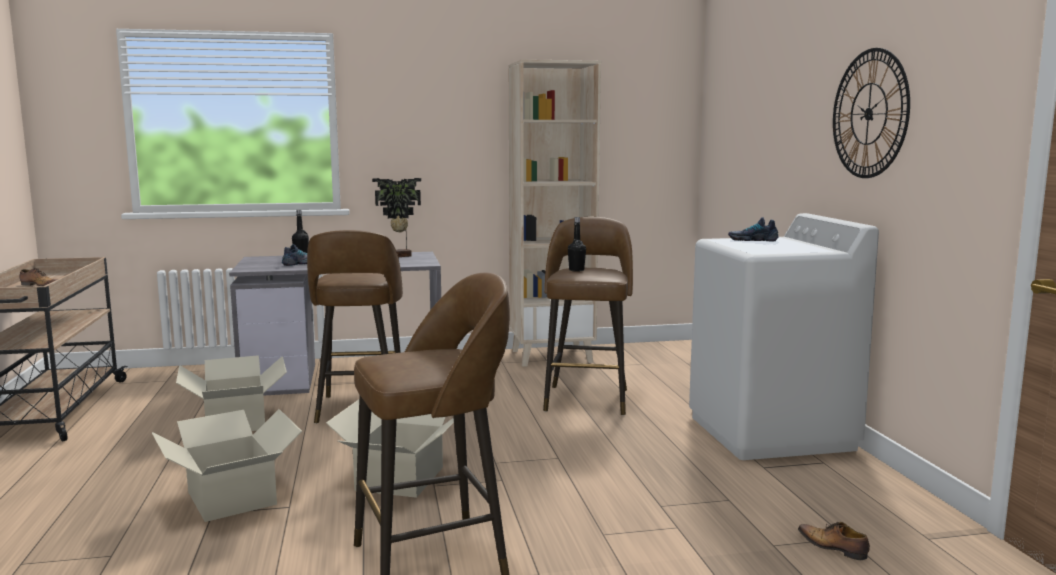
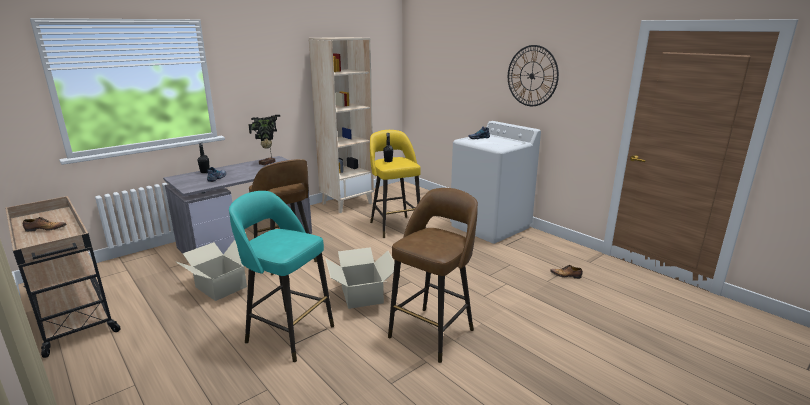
camera: 30 degrees left, 10 degrees up
cardboard box [151,409,302,522] -> turquoise stool [229,191,334,362]
brown stool [543,217,633,415] -> yellow stool [370,130,421,238]

